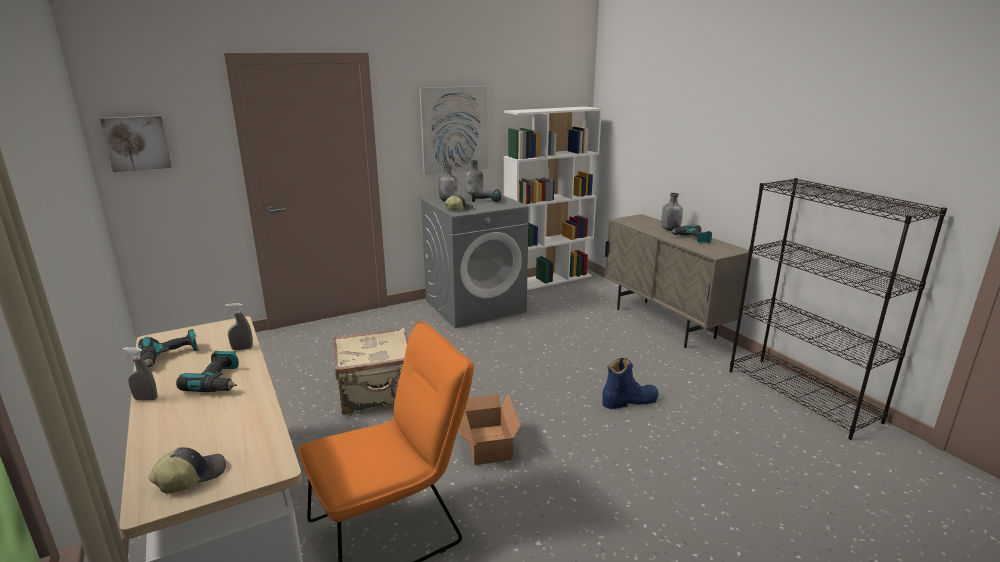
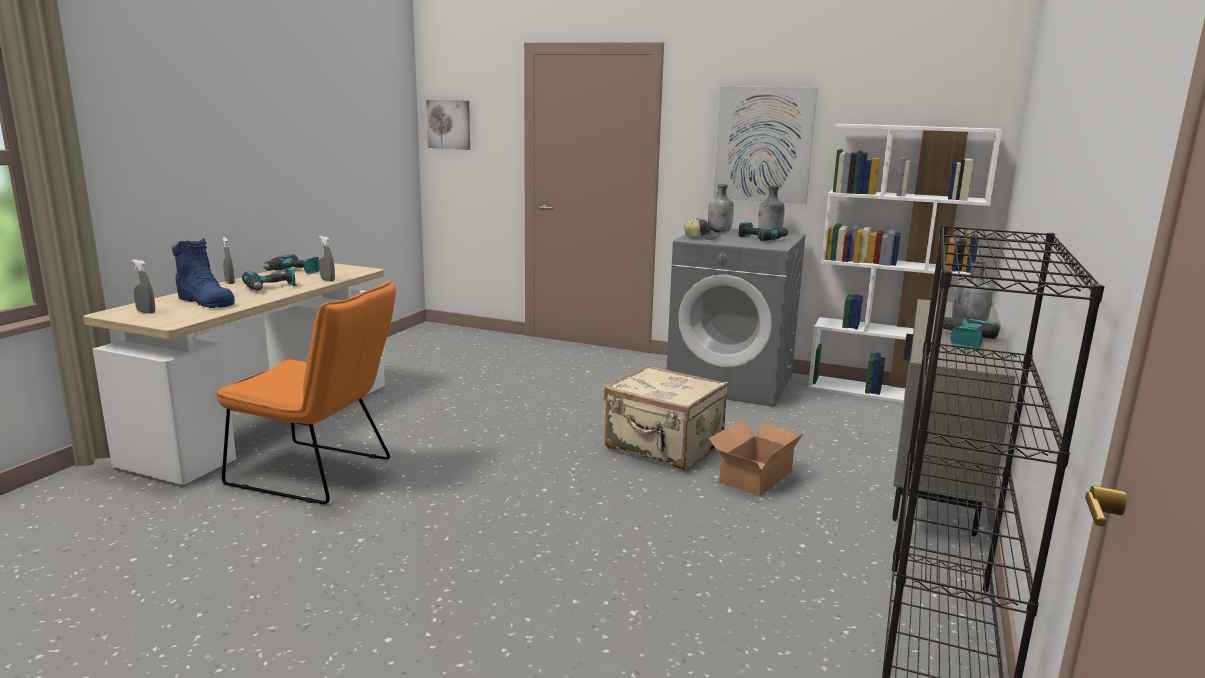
camera: 50 degrees right, 5 degrees down
cap [148,447,226,493] -> grey spray bottle [132,260,155,314]
beige suitcase [333,328,408,415] -> beige suitcase moved to [604,365,728,471]
cardboard box [459,394,521,465] -> cardboard box moved to [709,419,804,496]
blue boot [602,358,659,409] -> blue boot moved to [172,238,235,308]

